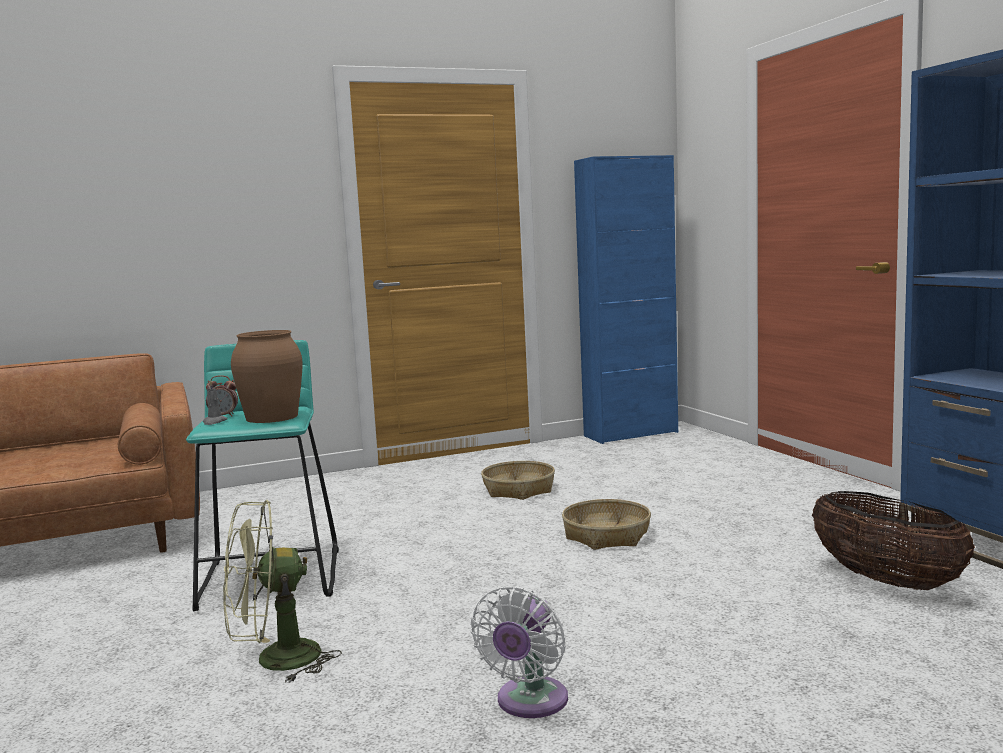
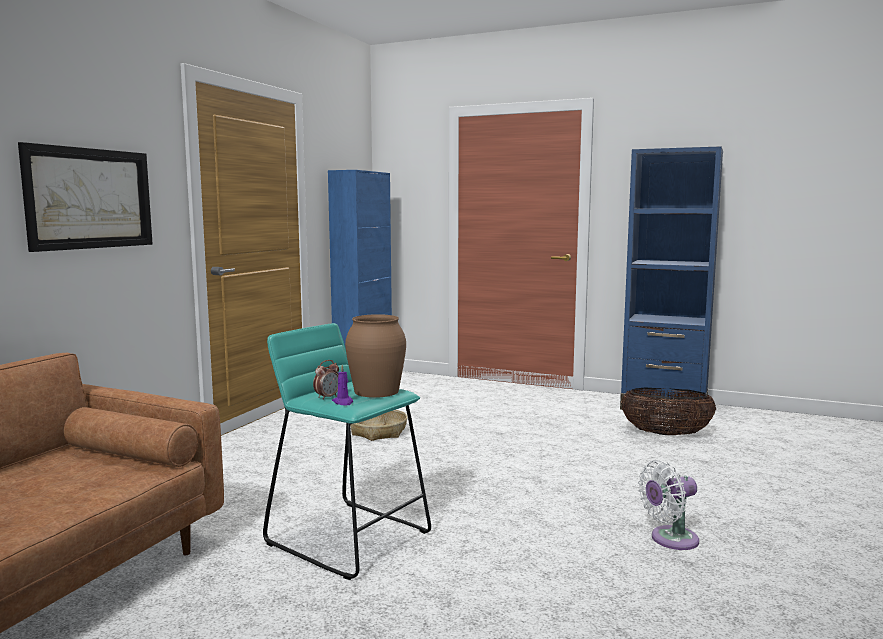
camera: 45 degrees left, 0 degrees up
grey candle [203,380,228,425] -> purple candle [332,365,353,406]
green fan [223,500,342,683] -> none
white fan [471,586,568,718] -> white fan turned 90 degrees clockwise [638,460,699,550]
basket [562,499,651,550] -> none
none -> picture [18,142,153,252]

